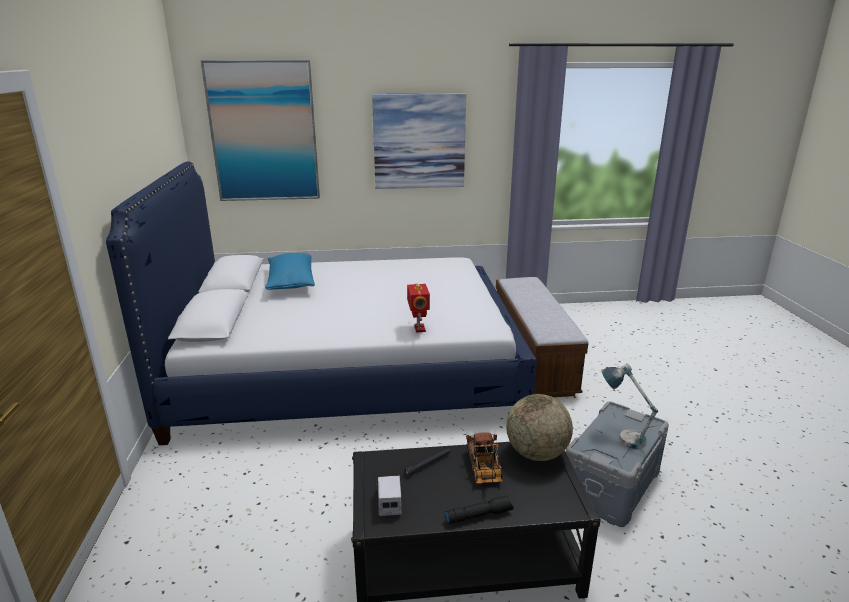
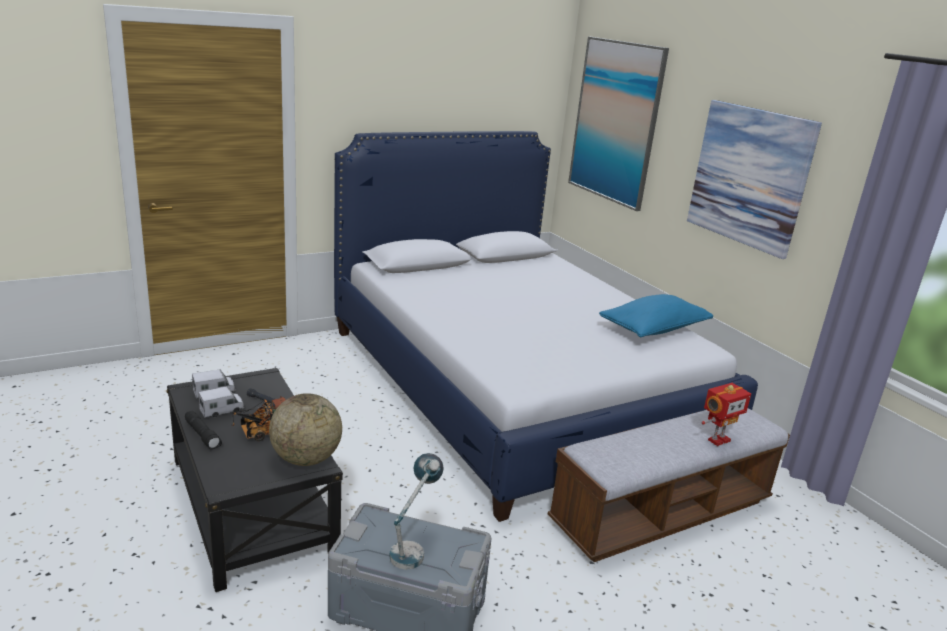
camera: 65 degrees right, 0 degrees up
blue pillow [265,253,315,290] -> blue pillow moved to [599,294,713,337]
toy robot [407,284,430,333] -> toy robot moved to [702,383,751,446]
none -> toy truck [198,386,244,418]

